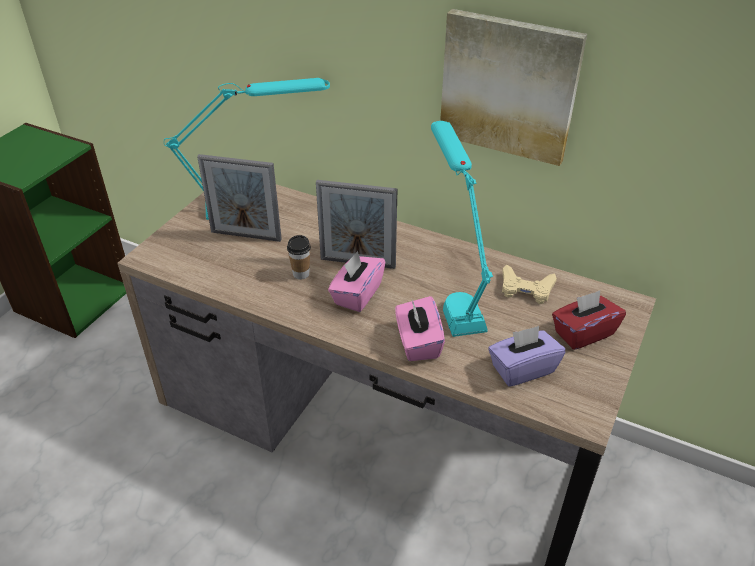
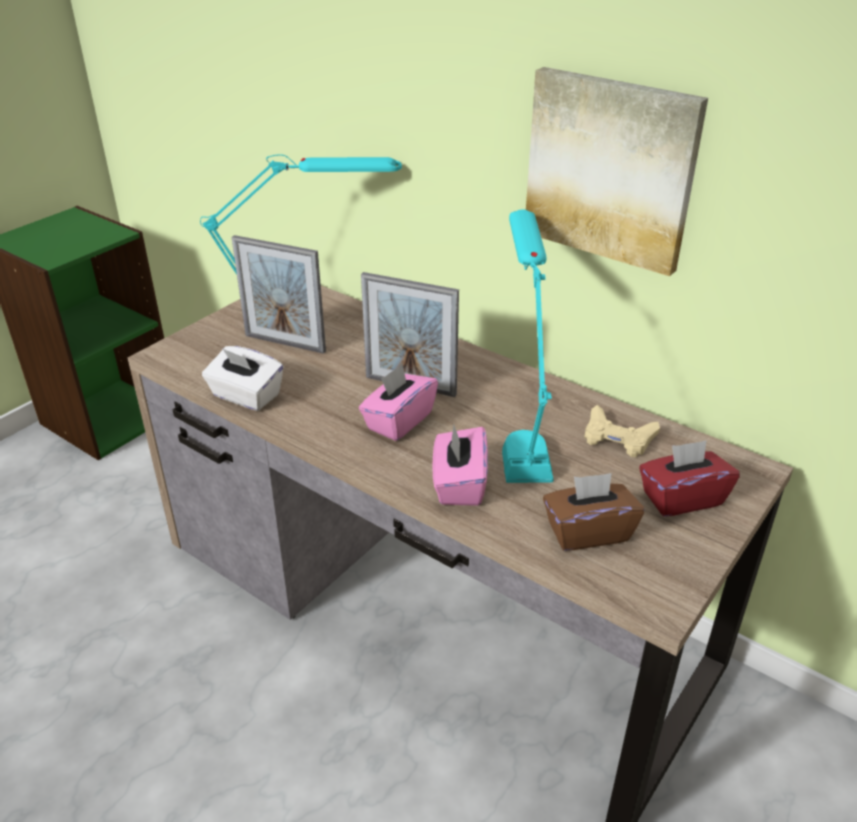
camera: 10 degrees right, 5 degrees down
cup [287,235,311,280] -> none
purple tissue box [488,326,565,387] -> brown tissue box [543,473,644,551]
none -> white tissue box [202,346,284,411]

